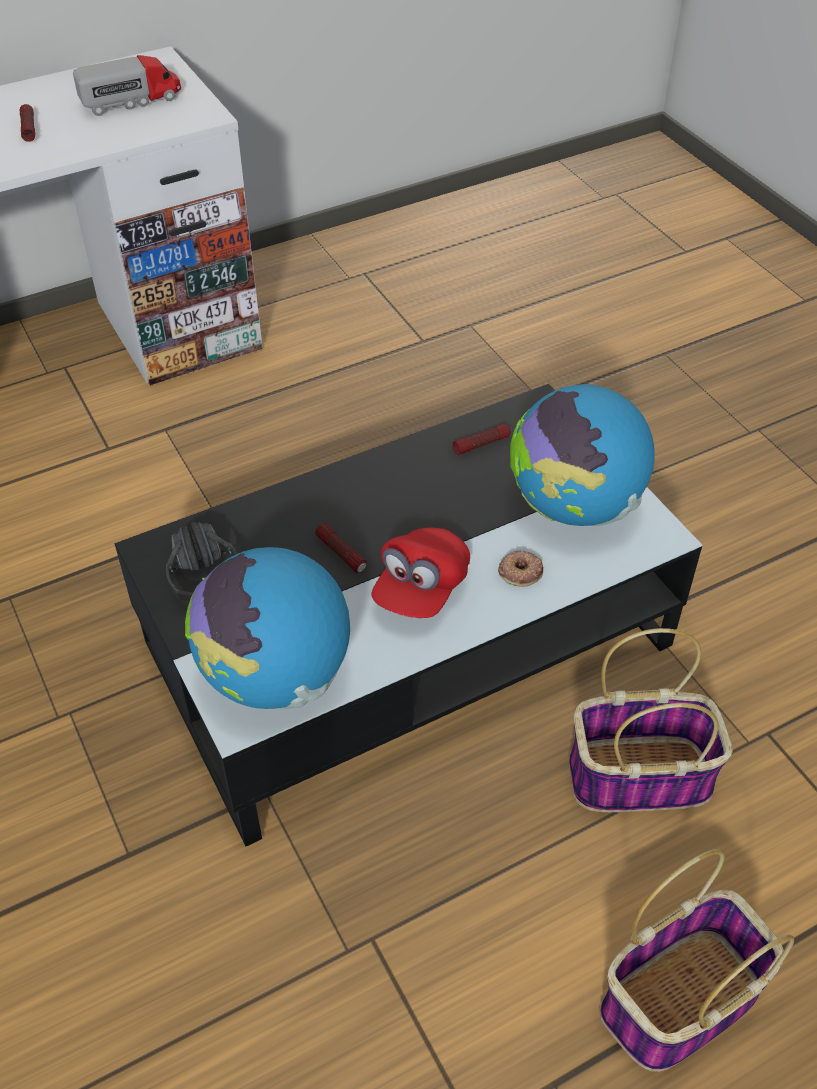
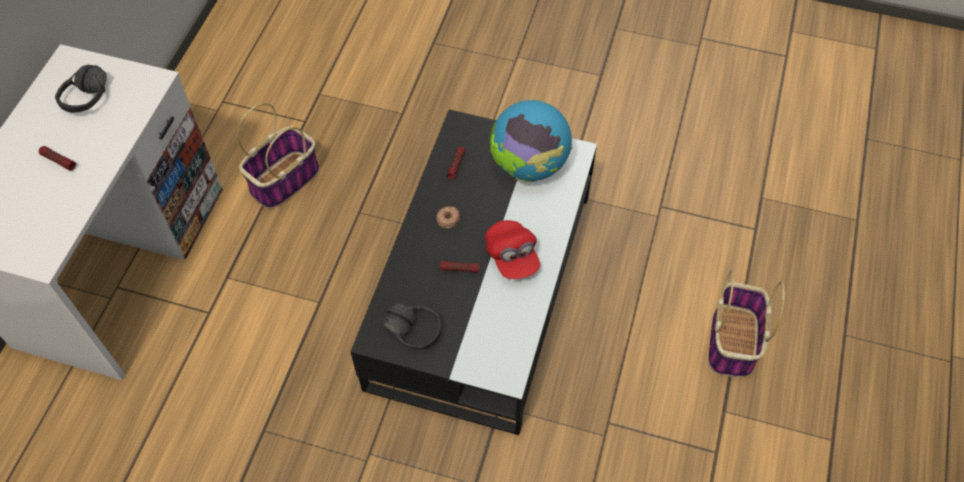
camera: 45 degrees left, 10 degrees up
toy truck [73,55,181,116] -> black headphones [55,65,107,113]
globe [185,547,350,709] -> none
donut [498,551,543,587] -> donut moved to [436,206,460,229]
basket [569,628,733,812] -> basket moved to [237,103,319,209]

